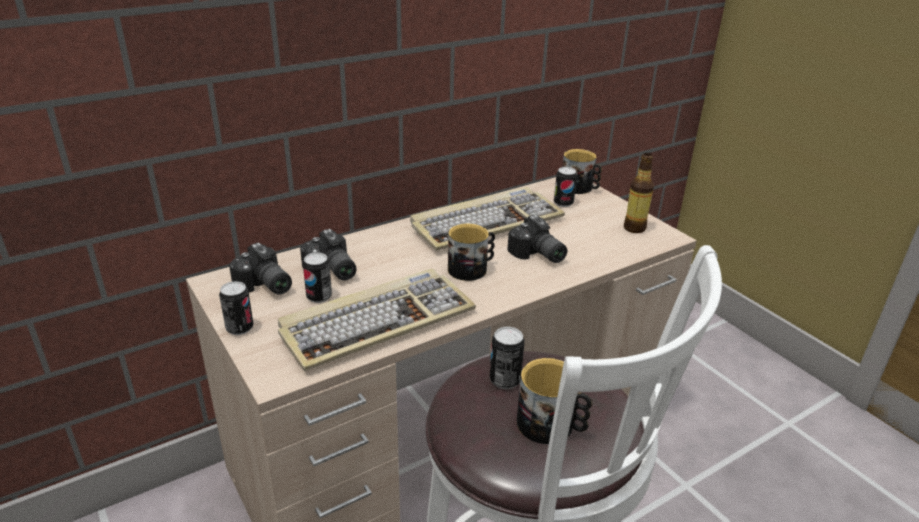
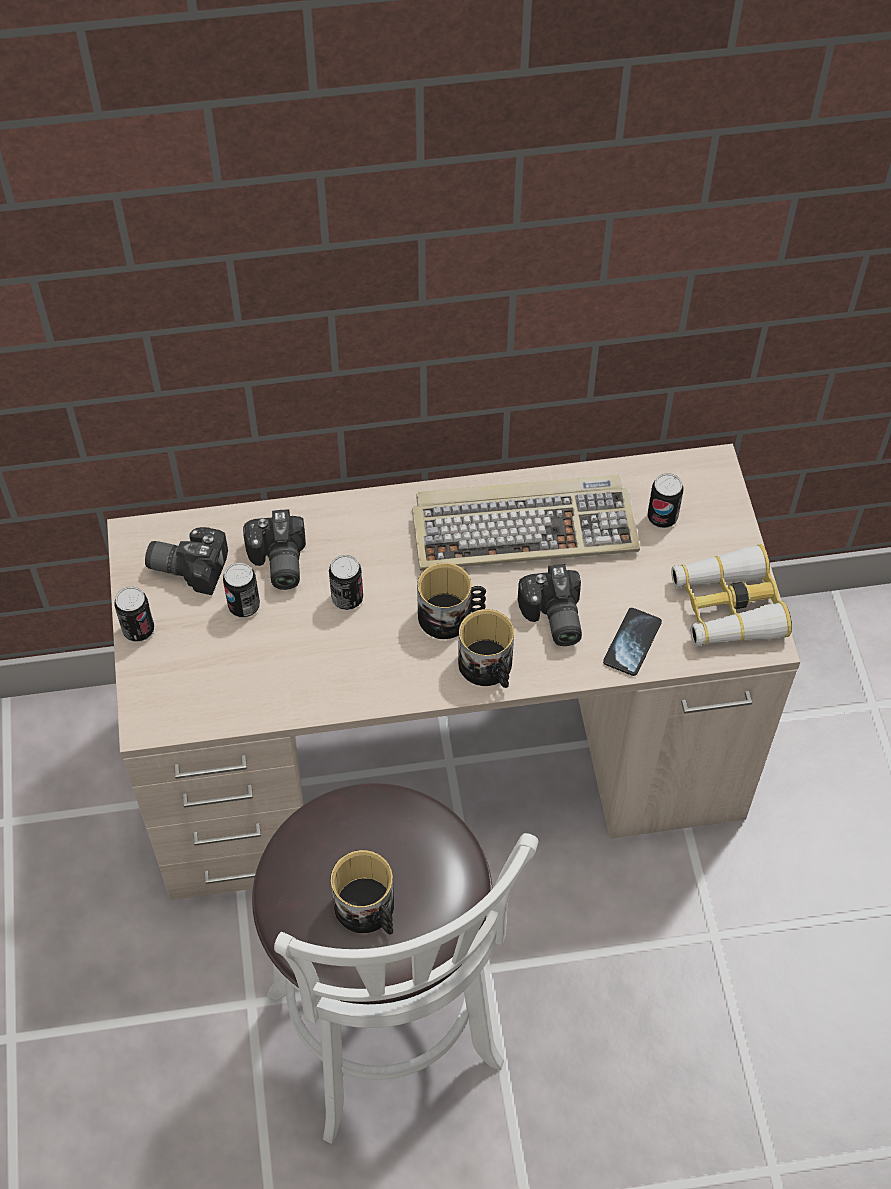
camera: 25 degrees right, 25 degrees up
camera [229,243,292,295] -> camera turned 120 degrees clockwise [145,527,228,595]
keyboard [278,269,476,371] -> none
can [490,327,525,389] -> can moved to [329,555,363,610]
mug [563,149,602,194] -> mug moved to [458,609,514,688]
bottle [624,153,654,233] -> binoculars [671,544,792,646]
none -> phone [603,608,662,676]

